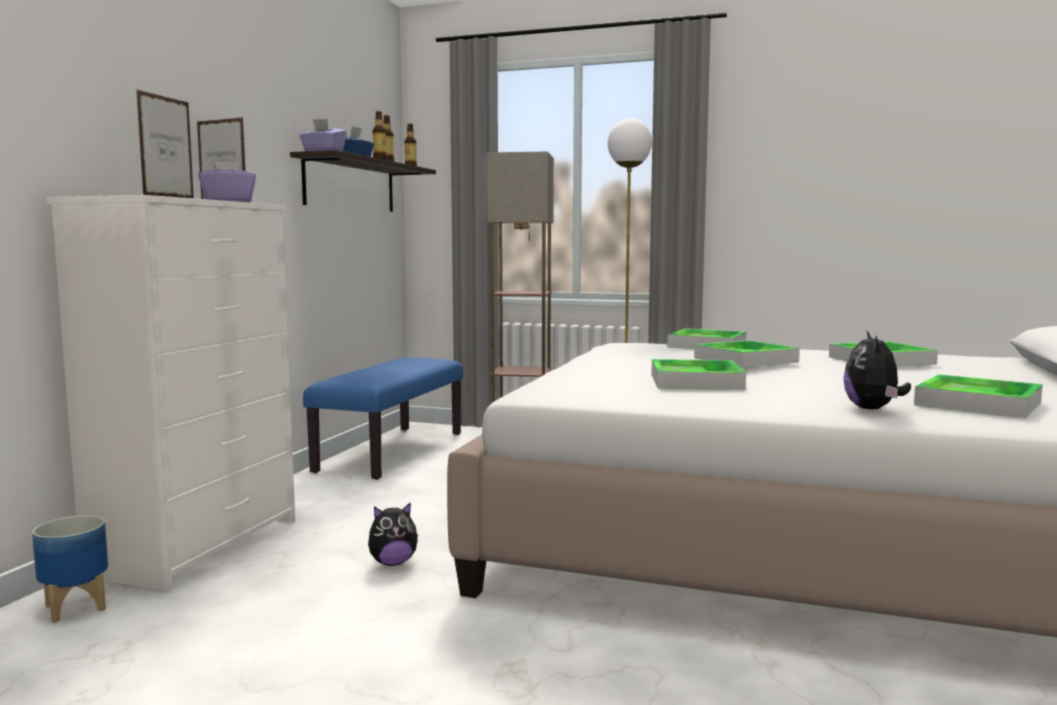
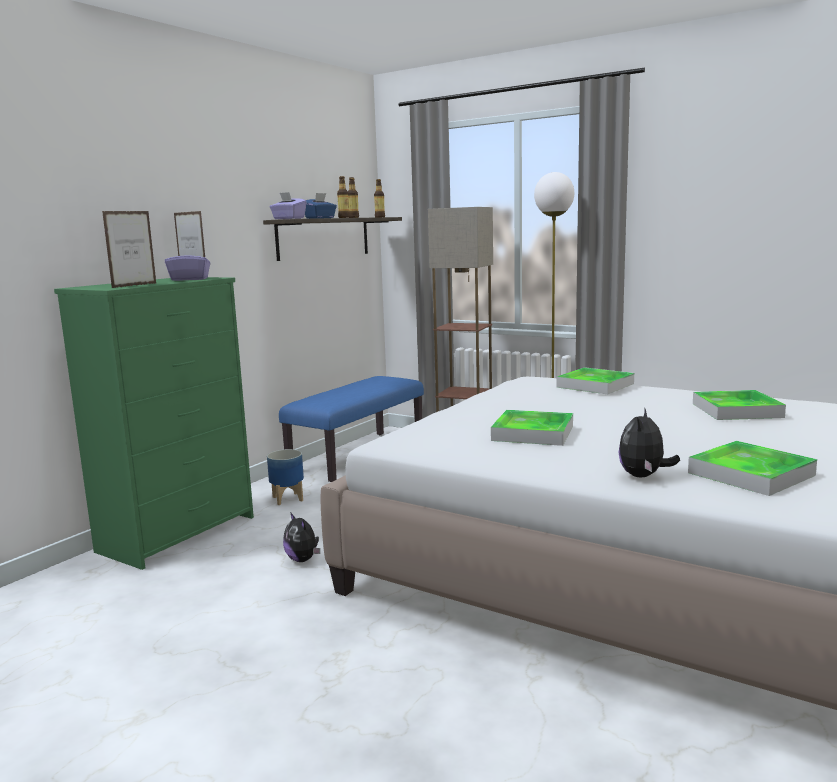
camera: 15 degrees right, 5 degrees up
planter [32,515,108,623] -> planter moved to [267,449,304,505]
white dresser [47,195,295,592] -> green dresser [54,277,254,570]
plush toy [368,502,418,566] -> plush toy turned 60 degrees clockwise [283,512,320,562]
tray [694,340,800,368] -> none

